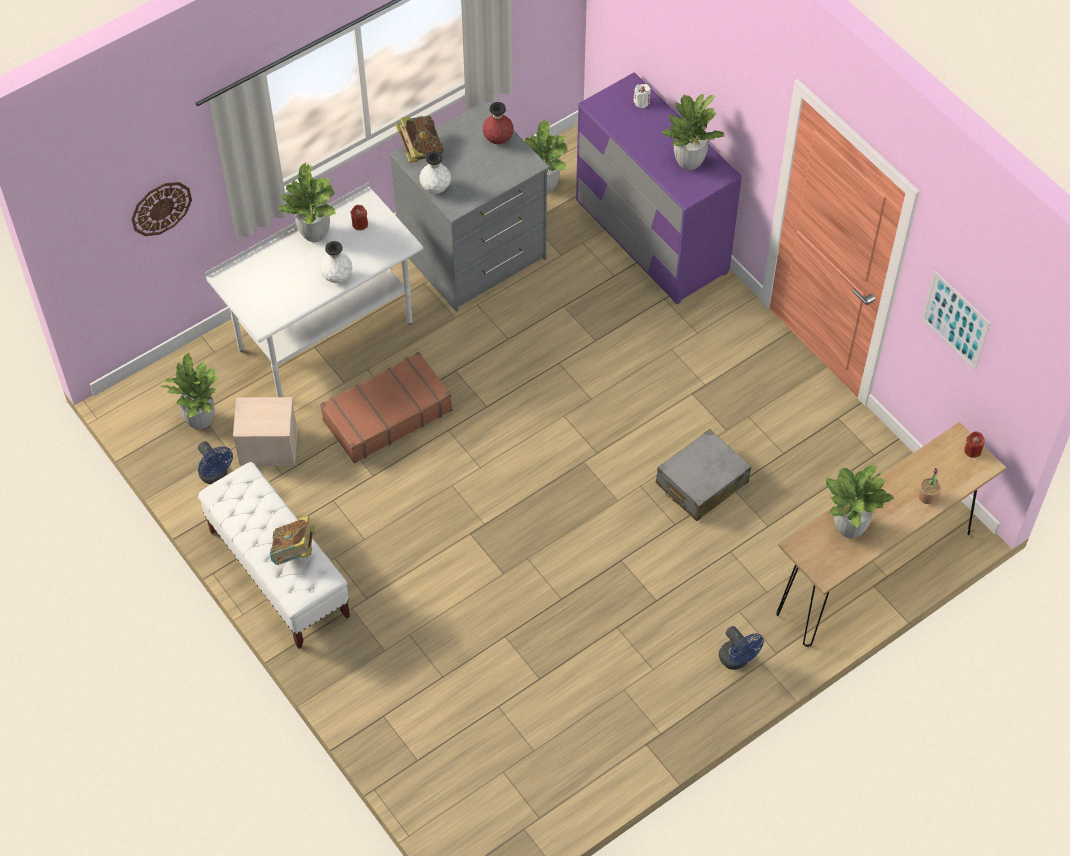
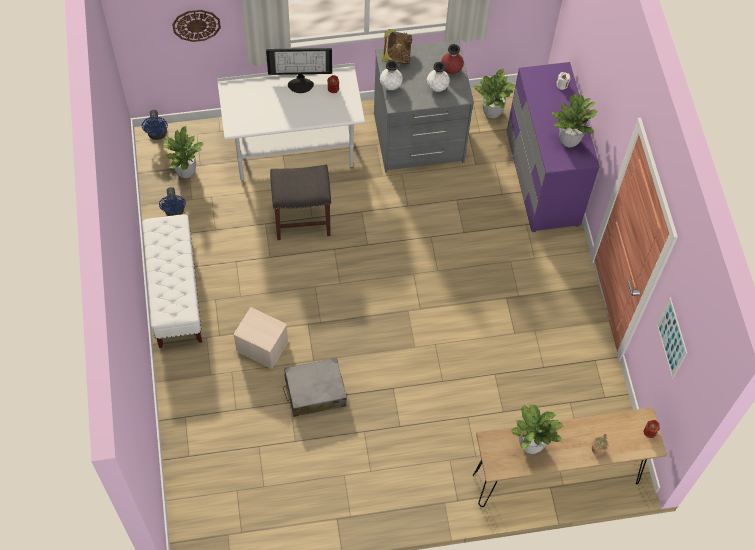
camera: 25 degrees right, 5 degrees up
beige storage box [233,397,298,466] -> beige storage box moved to [233,307,289,369]
book [270,515,315,565] -> none
potted plant [277,163,336,242] -> monitor [266,48,332,93]
white vase [320,241,352,283] -> white vase moved to [427,62,450,92]
brown suitcase [320,351,453,463] -> grey stool [270,165,331,240]
grey suitcase [656,429,751,521] -> grey suitcase moved to [283,358,347,417]
blue fan [719,626,764,670] -> blue fan moved to [142,110,168,140]

